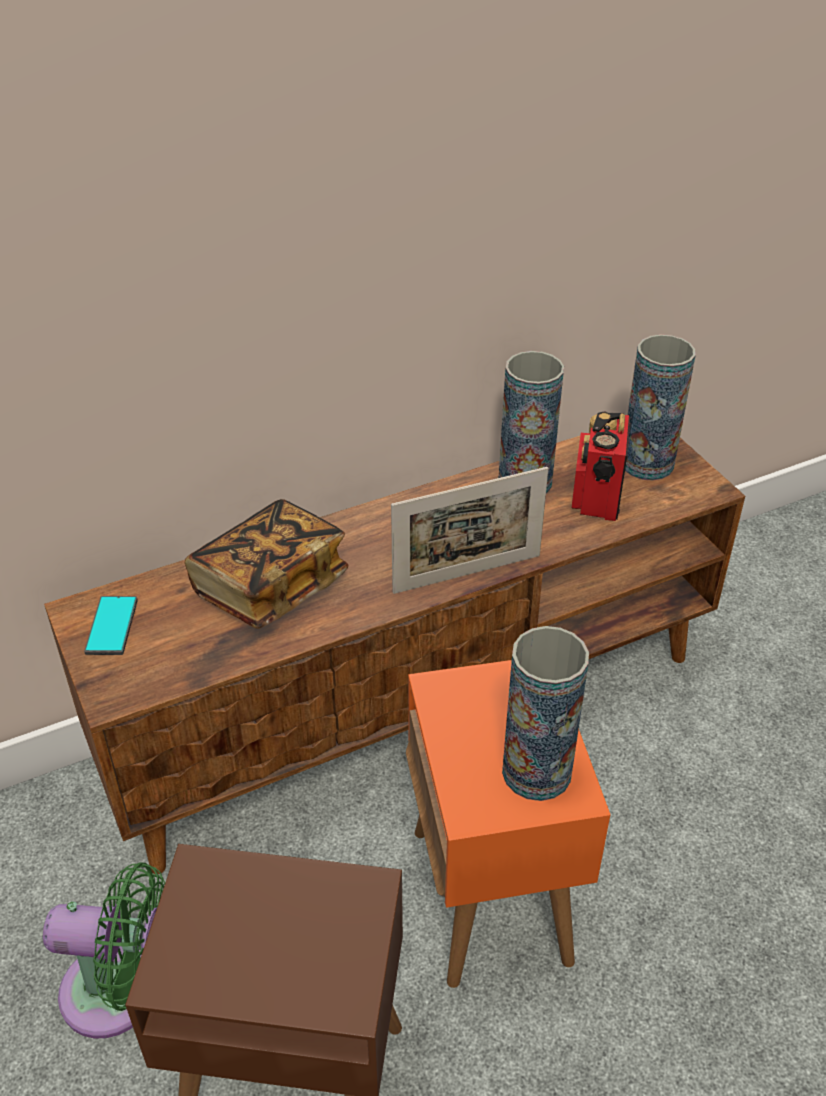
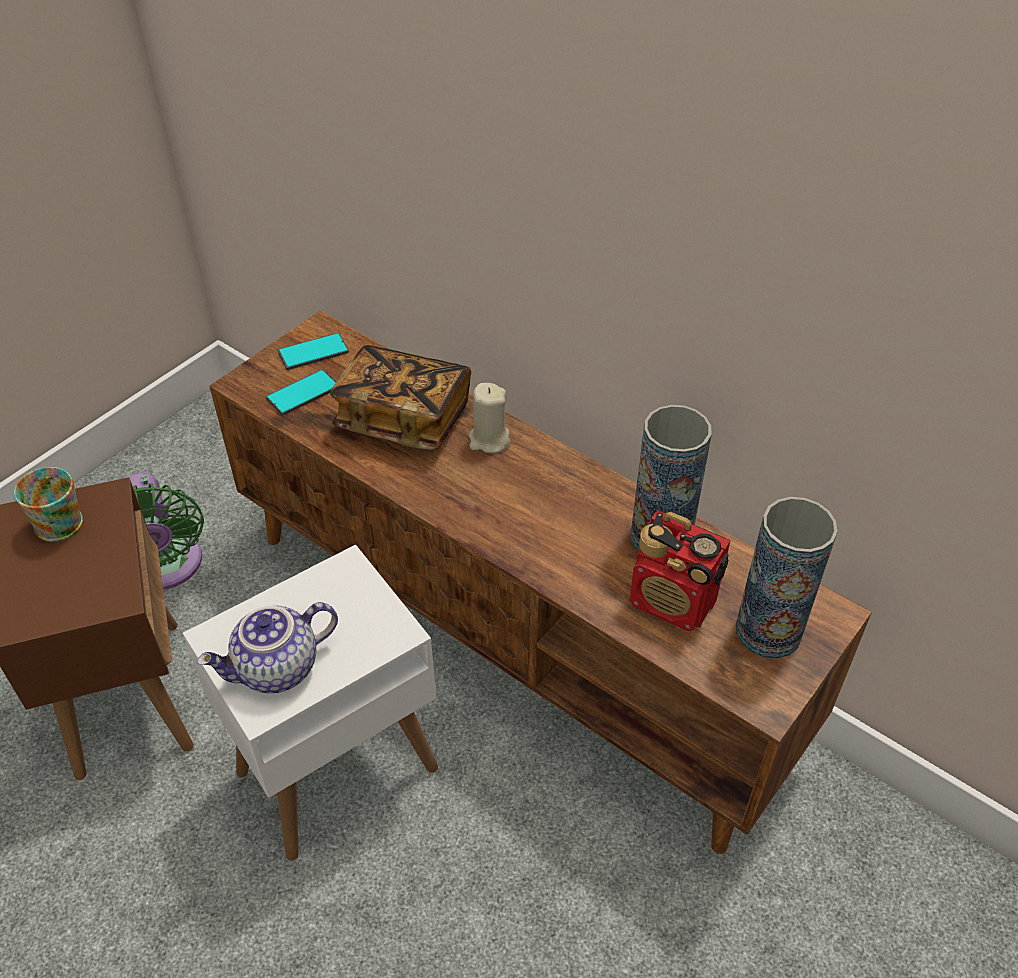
camera: 65 degrees right, 5 degrees up
picture frame [391,467,548,594] -> none
orange side table [406,660,610,988] -> white side table [183,545,438,861]
vase [502,626,589,801] -> teapot [197,602,338,693]
radio [571,411,631,521] -> radio turned 135 degrees counterclockwise [630,510,730,631]
none -> mug [14,467,83,542]
none -> phone [266,369,336,416]
none -> beige candle [469,383,510,453]

